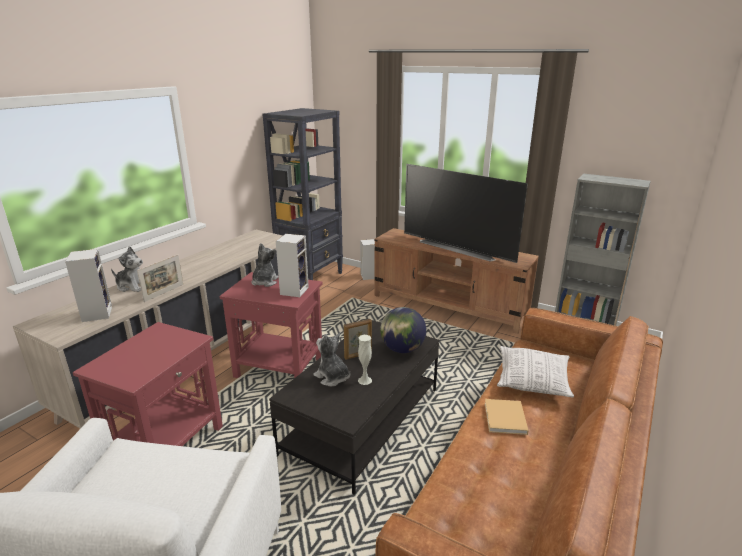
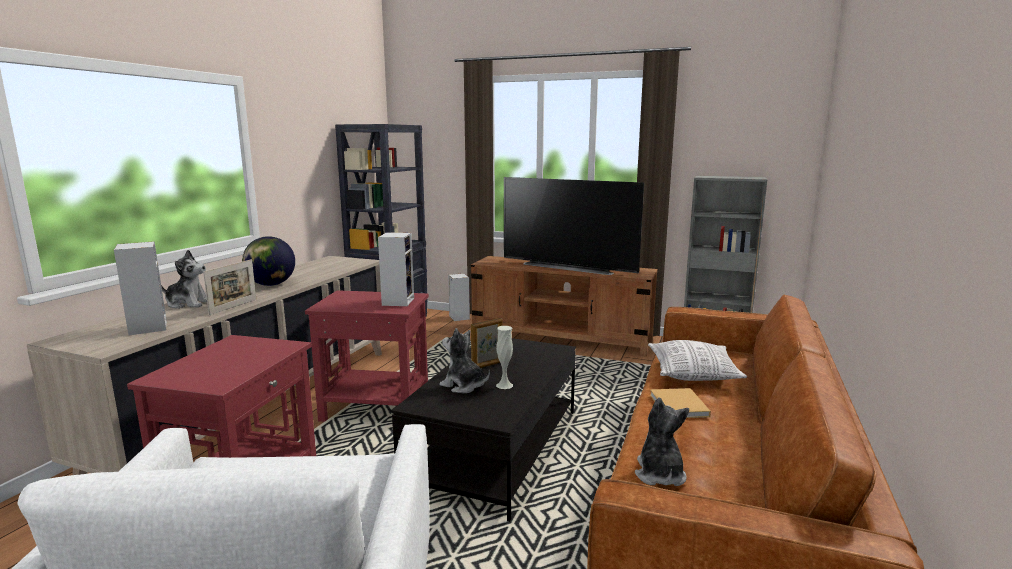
camera: 10 degrees left, 10 degrees down
plush toy [252,243,279,287] -> plush toy moved to [635,398,689,486]
globe [380,307,426,353] -> globe moved to [242,236,295,286]

